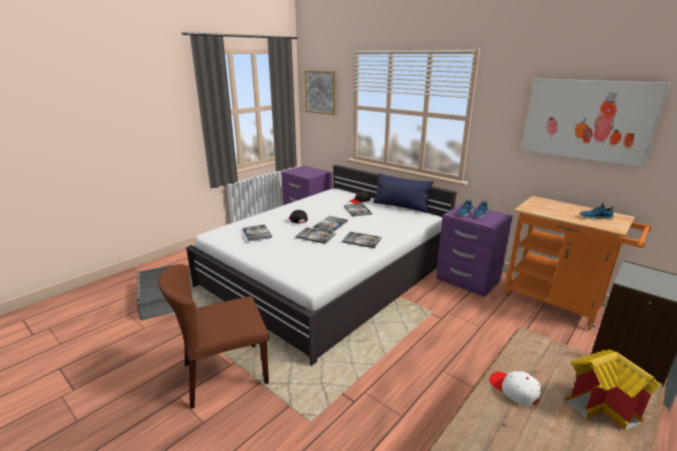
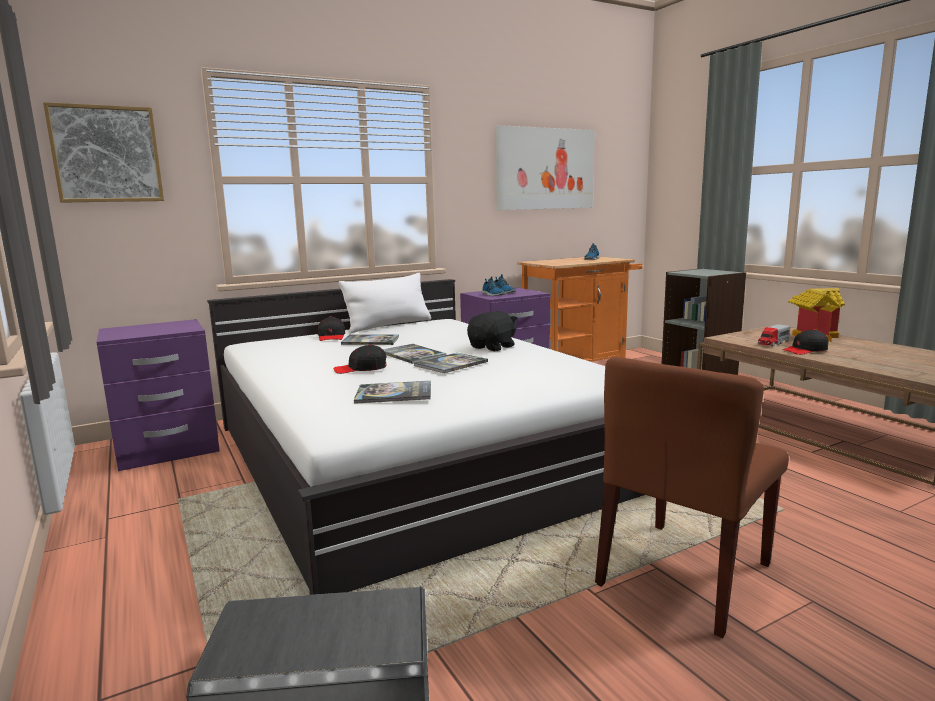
camera: 70 degrees left, 10 degrees down
brown chair [158,264,269,409] -> brown chair turned 45 degrees clockwise [595,357,789,638]
book [342,232,382,248] -> black plush toy [467,311,518,351]
blue pillow [373,173,433,213] -> white pillow [339,273,431,333]
white cap [489,371,541,406] -> black cap [782,329,828,355]
none -> toy truck [758,324,790,347]

